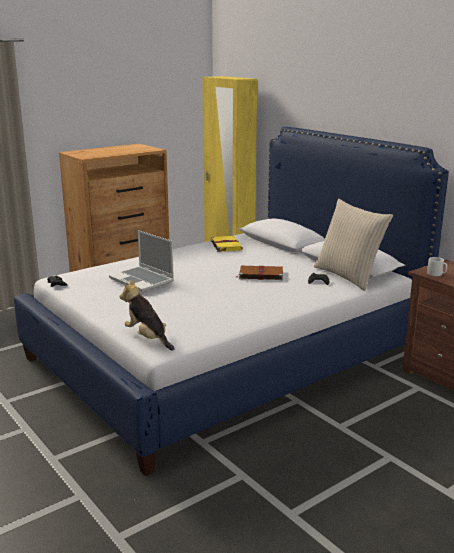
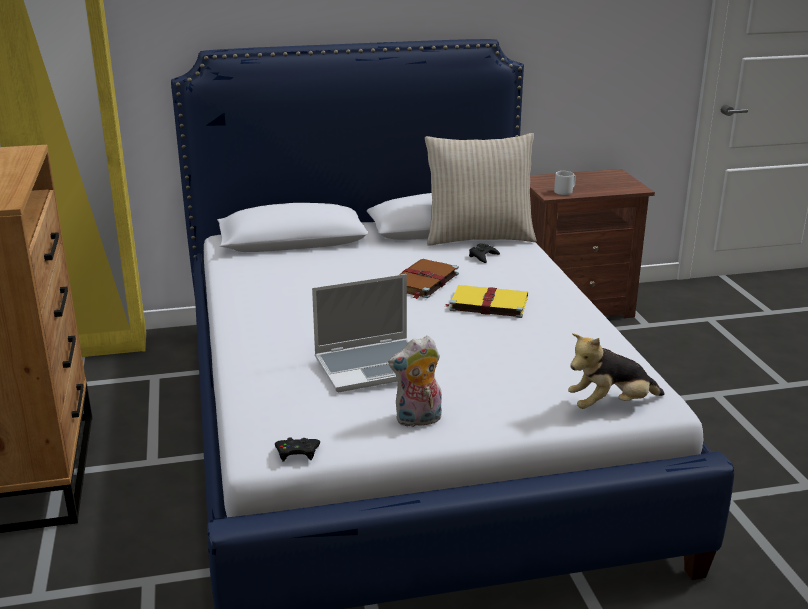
camera: 65 degrees left, 5 degrees up
yellow book [211,236,243,252] -> yellow book moved to [446,285,528,318]
none -> plush toy [388,336,442,427]

